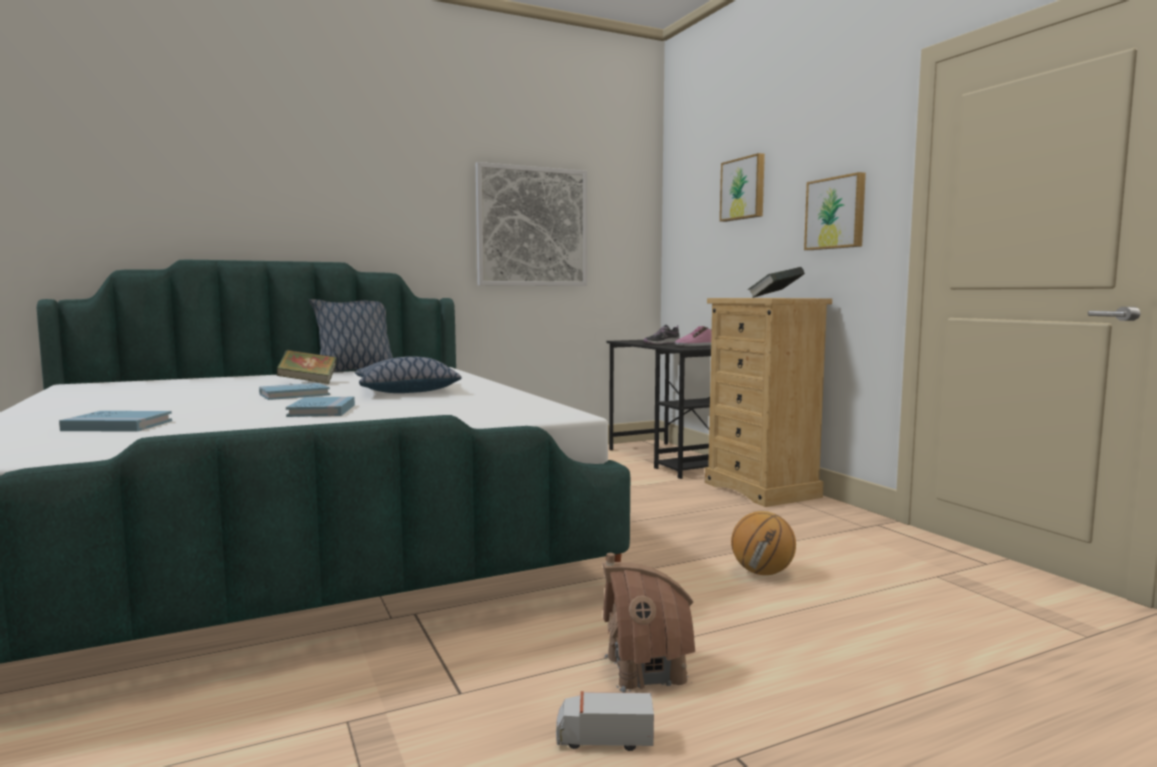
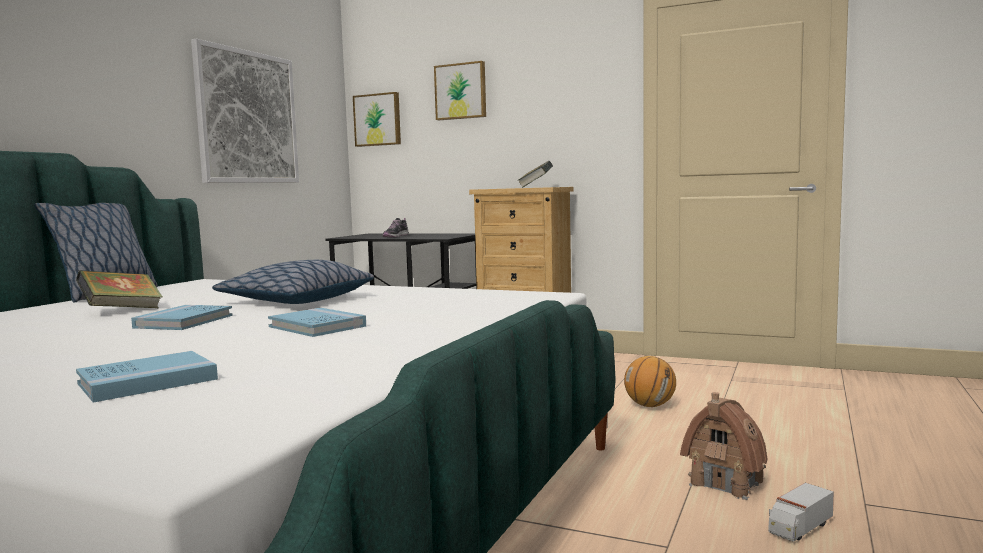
camera: 40 degrees left, 0 degrees up
shoe [675,326,712,347] -> none
picture [804,172,866,250] -> picture moved to [353,92,401,147]

